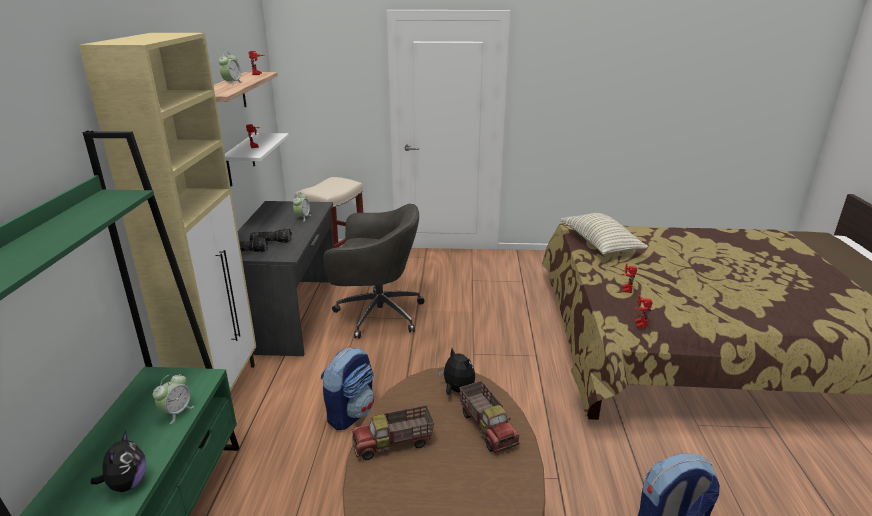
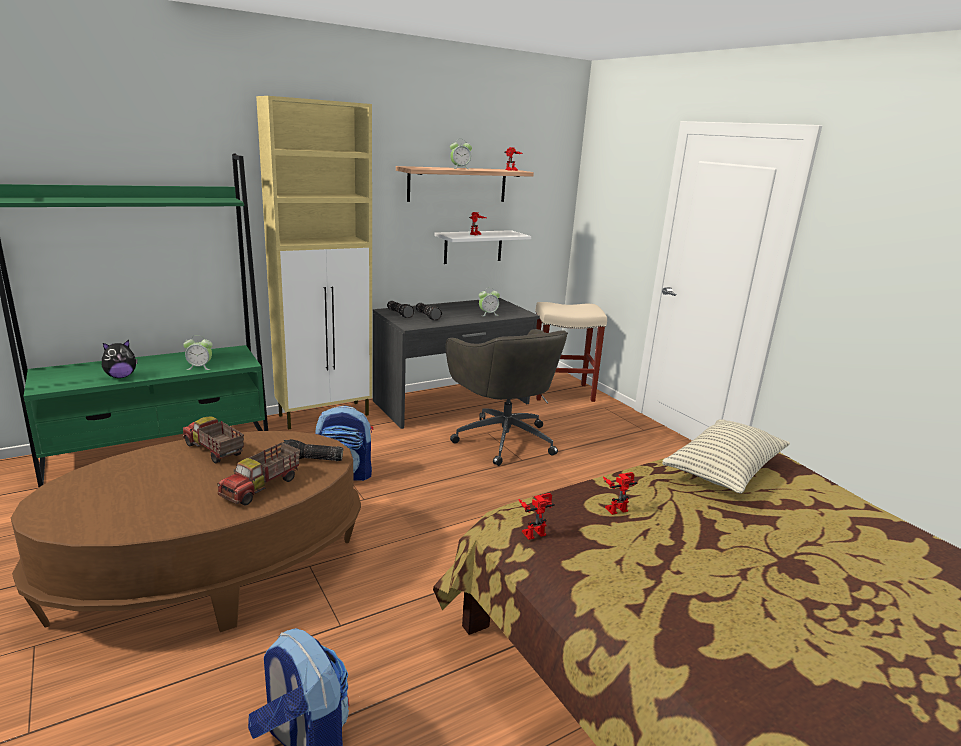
camera: 55 degrees right, 5 degrees down
plush toy [438,348,475,395] -> flashlight [283,439,343,461]

